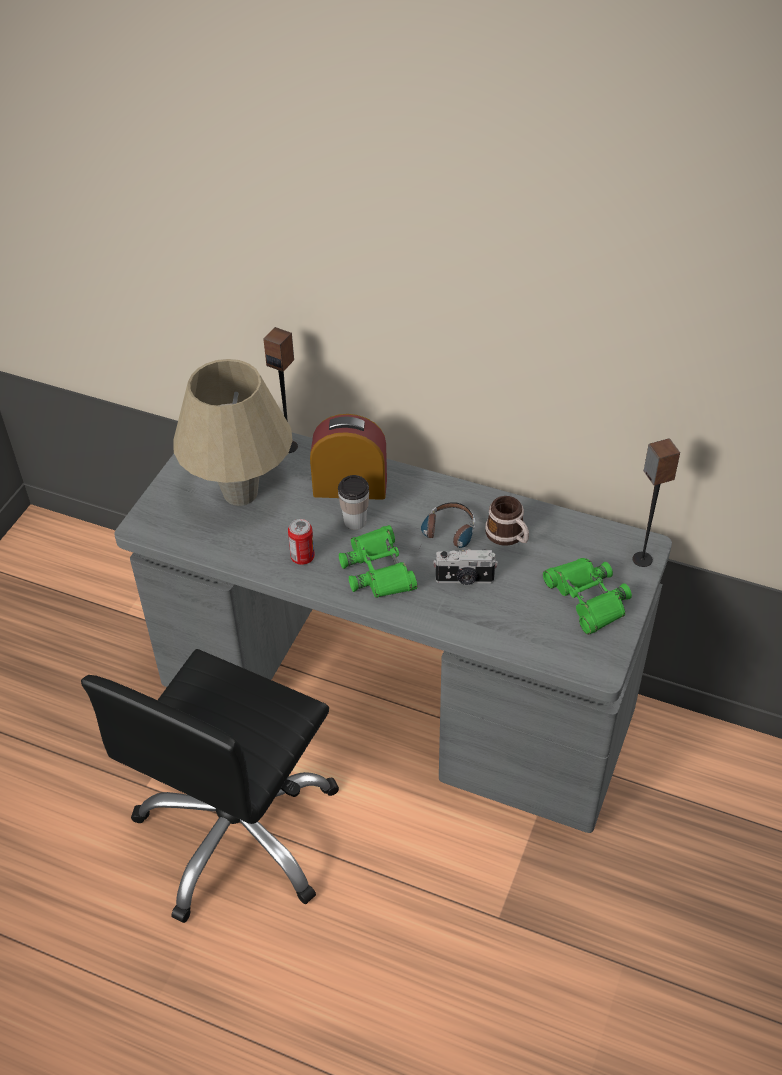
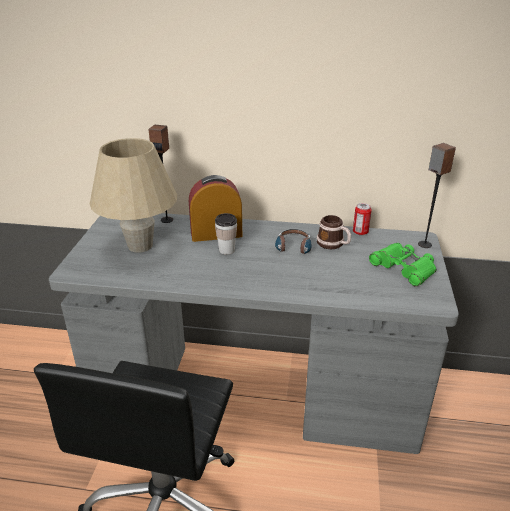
camera: 15 degrees left, 15 degrees down
can [288,519,315,565] -> can moved to [353,203,372,235]
green binoculars [339,525,417,598] -> none
camera [433,549,498,585] -> none

